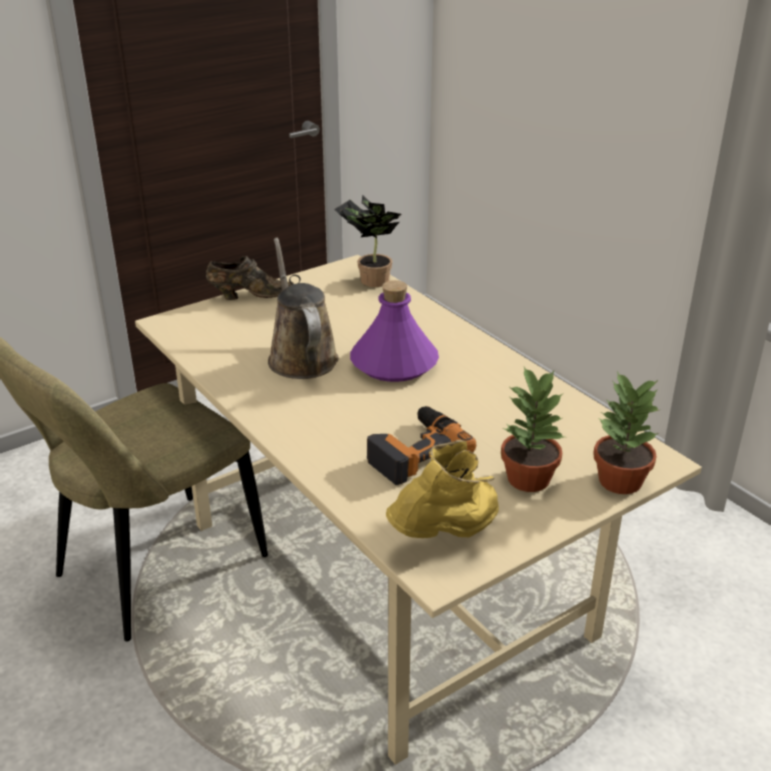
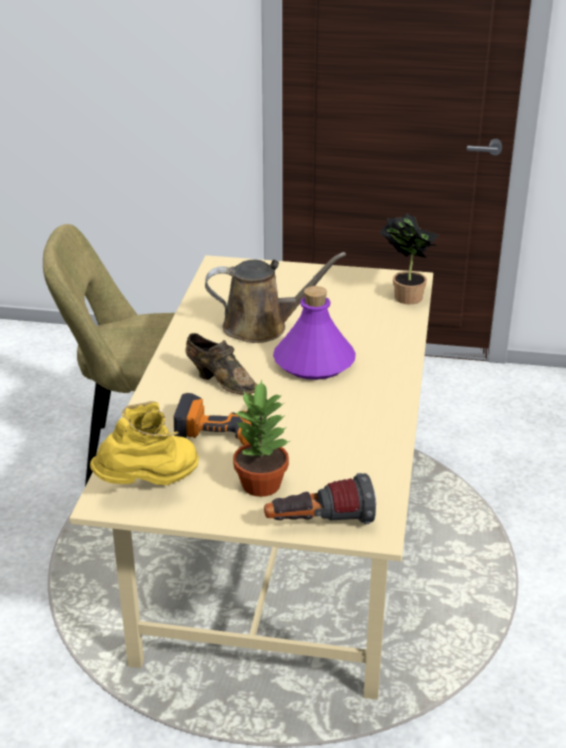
camera: 45 degrees right, 0 degrees up
brown shoe [206,256,294,300] -> brown shoe moved to [185,333,258,394]
brown watering can [268,238,339,379] -> brown watering can turned 60 degrees clockwise [205,252,346,343]
yellow boot [386,440,499,538] -> yellow boot turned 45 degrees counterclockwise [90,401,199,485]
potted plant [593,372,659,494] -> flashlight [264,473,376,524]

